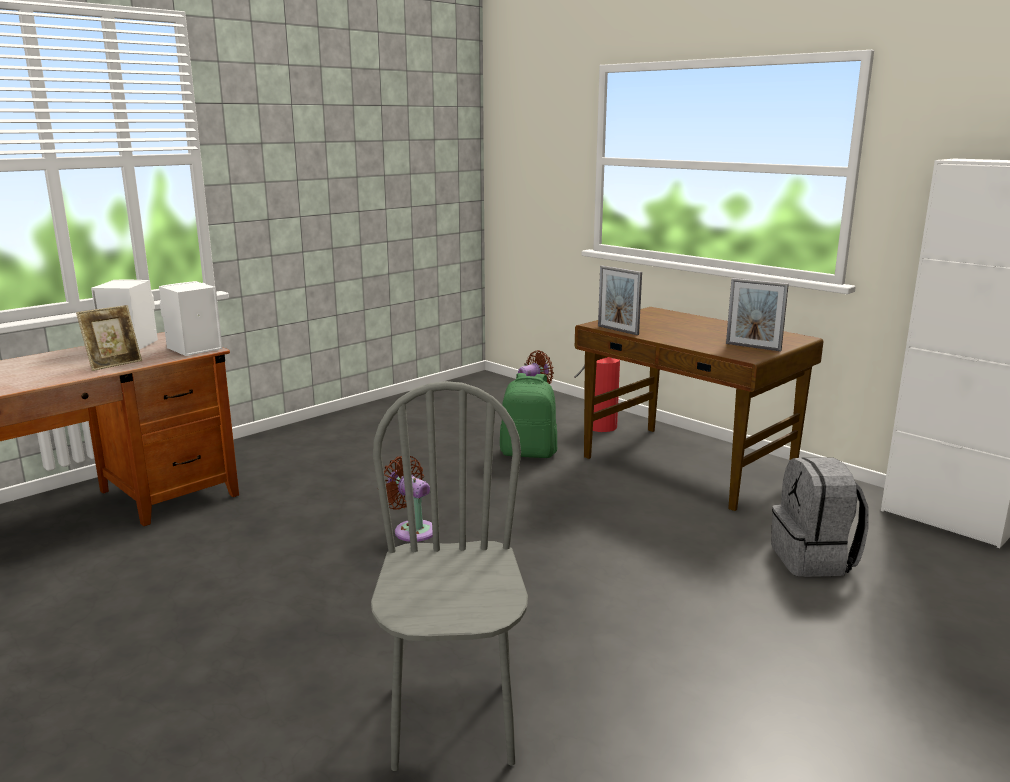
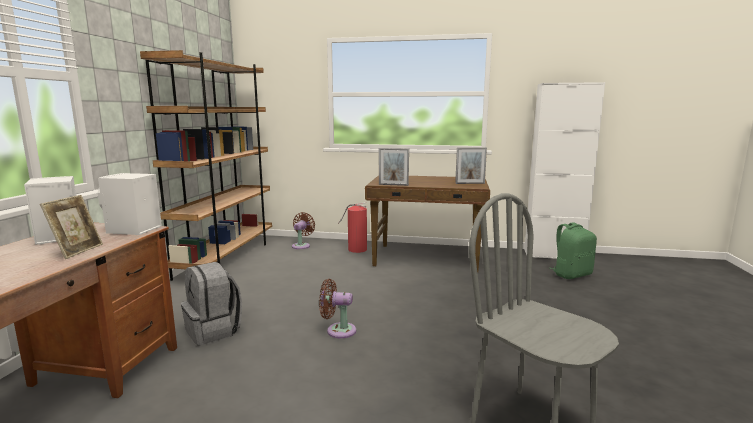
camera: 35 degrees left, 5 degrees down
green backpack [500,373,557,458] -> green backpack moved to [550,222,597,279]
grey backpack [771,457,869,577] -> grey backpack moved to [181,262,242,345]
none -> brown bookcase [140,50,272,281]

